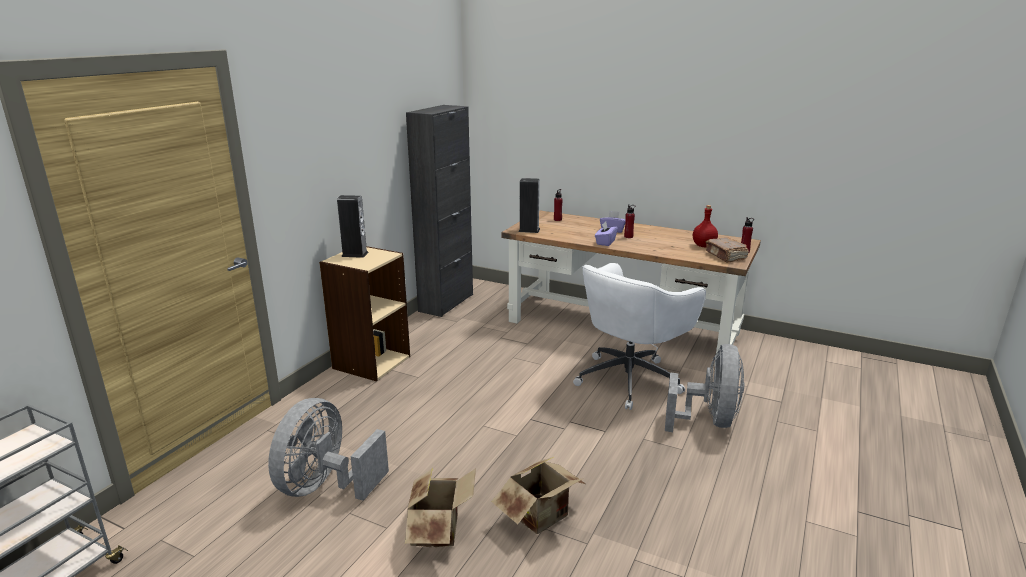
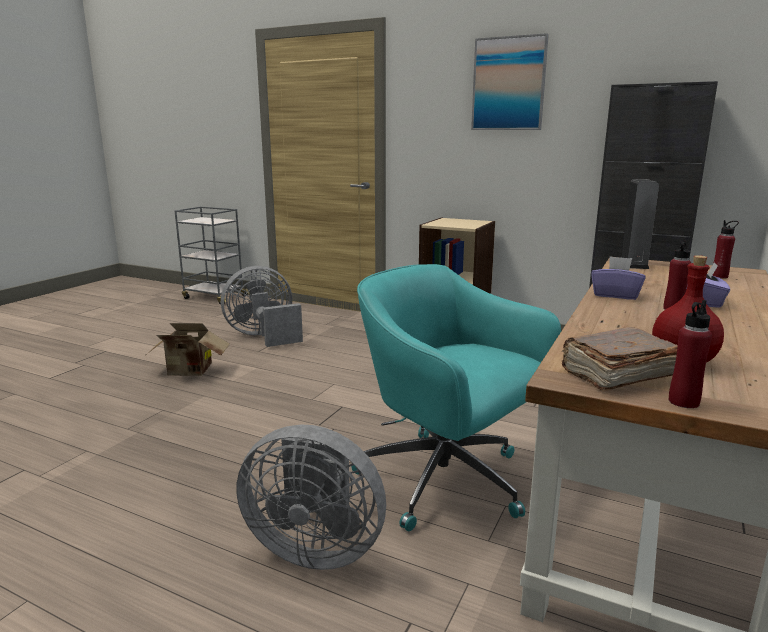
camera: 90 degrees right, 5 degrees down
grey fan [268,398,389,501] -> grey fan turned 45 degrees counterclockwise [221,266,303,347]
speaker [337,195,369,258] -> none
cardboard box [492,457,585,534] -> none
white office chair [573,263,706,410] -> turquoise office chair [351,264,561,531]
none -> picture [471,33,549,130]

